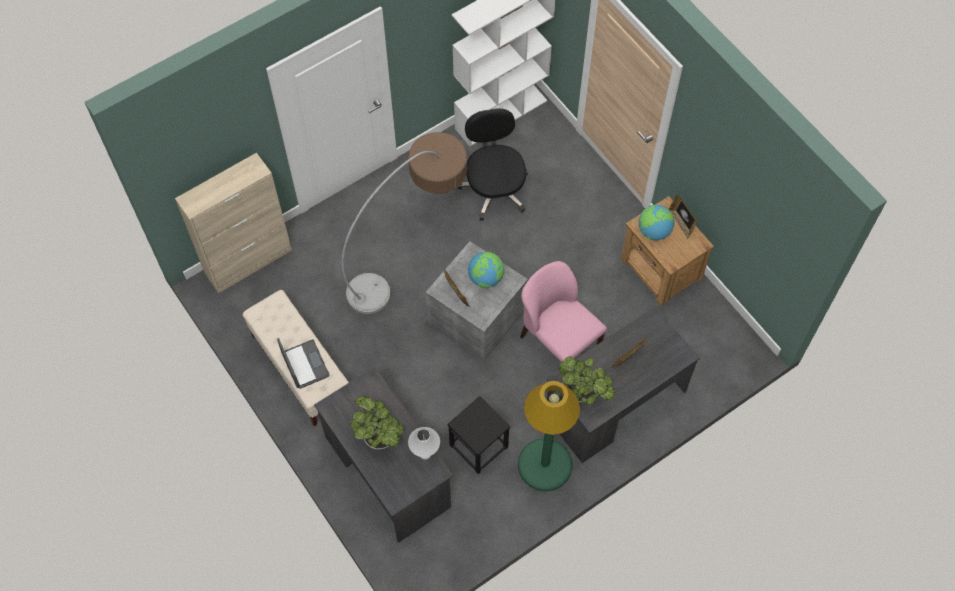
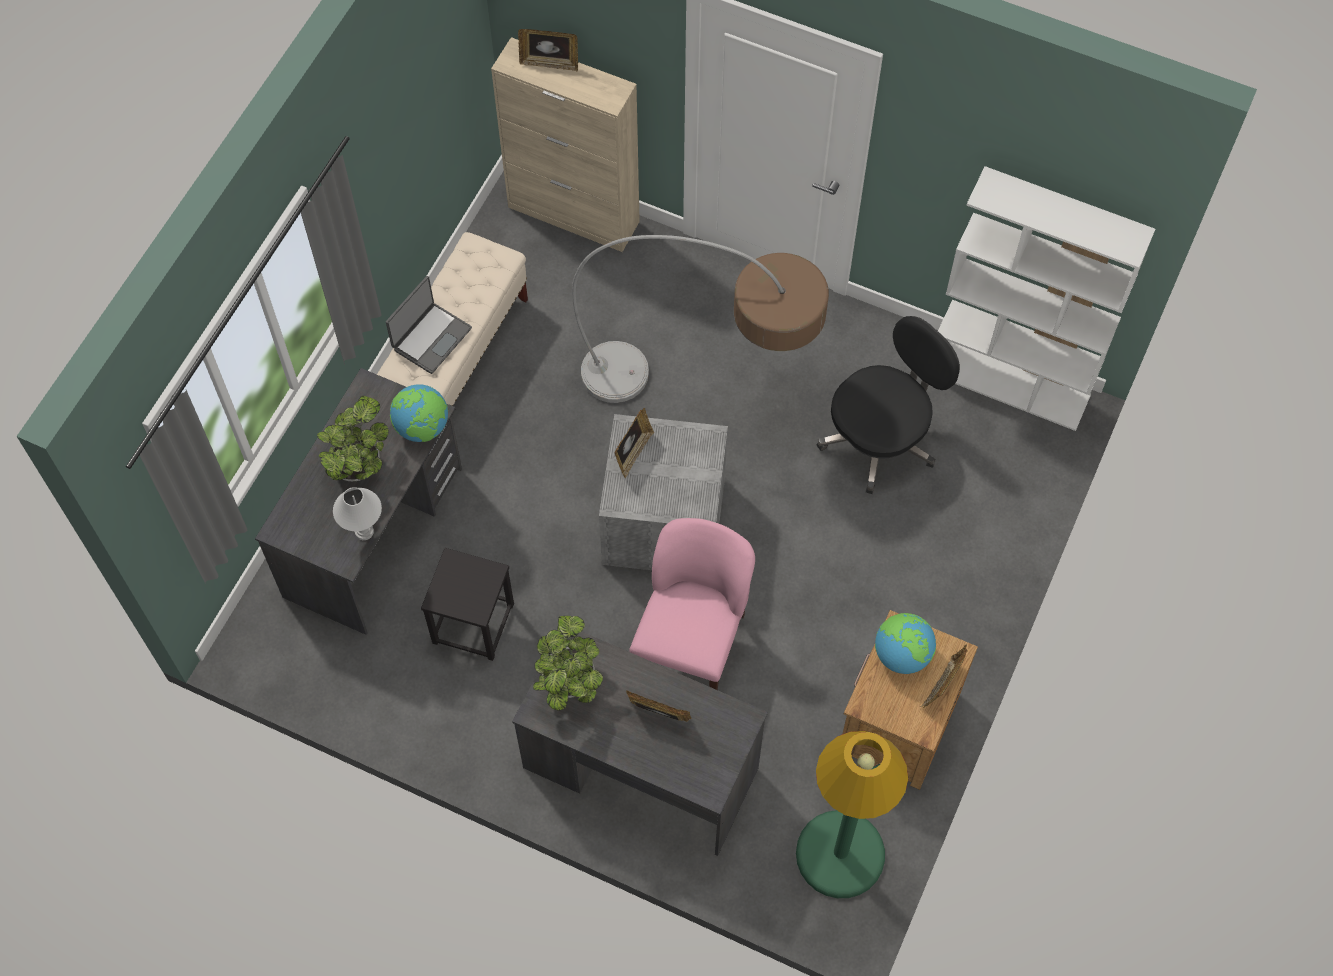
camera: 60 degrees right, 0 degrees up
globe [468,252,504,288] -> globe moved to [390,384,448,442]
green floor lamp [518,381,580,491] -> green floor lamp moved to [796,731,908,898]
none -> picture frame [518,29,578,71]

